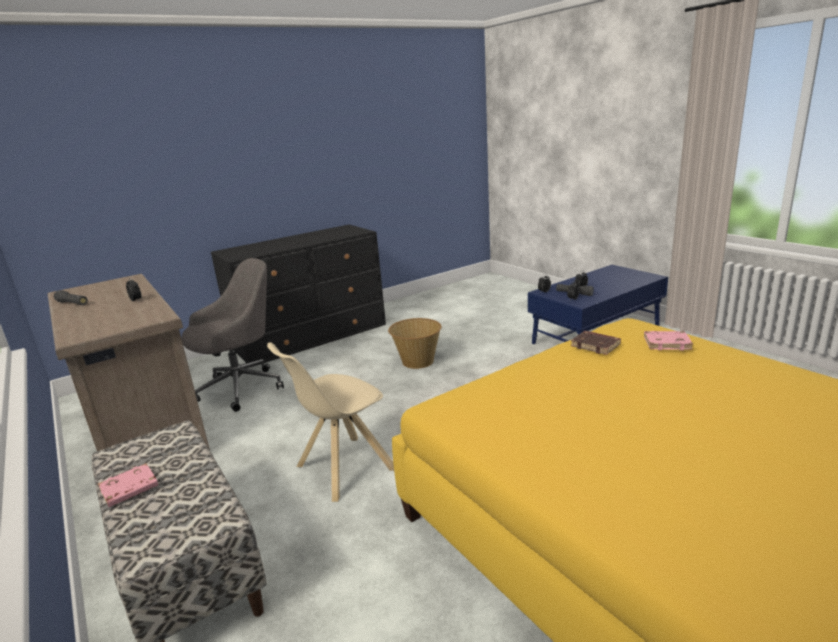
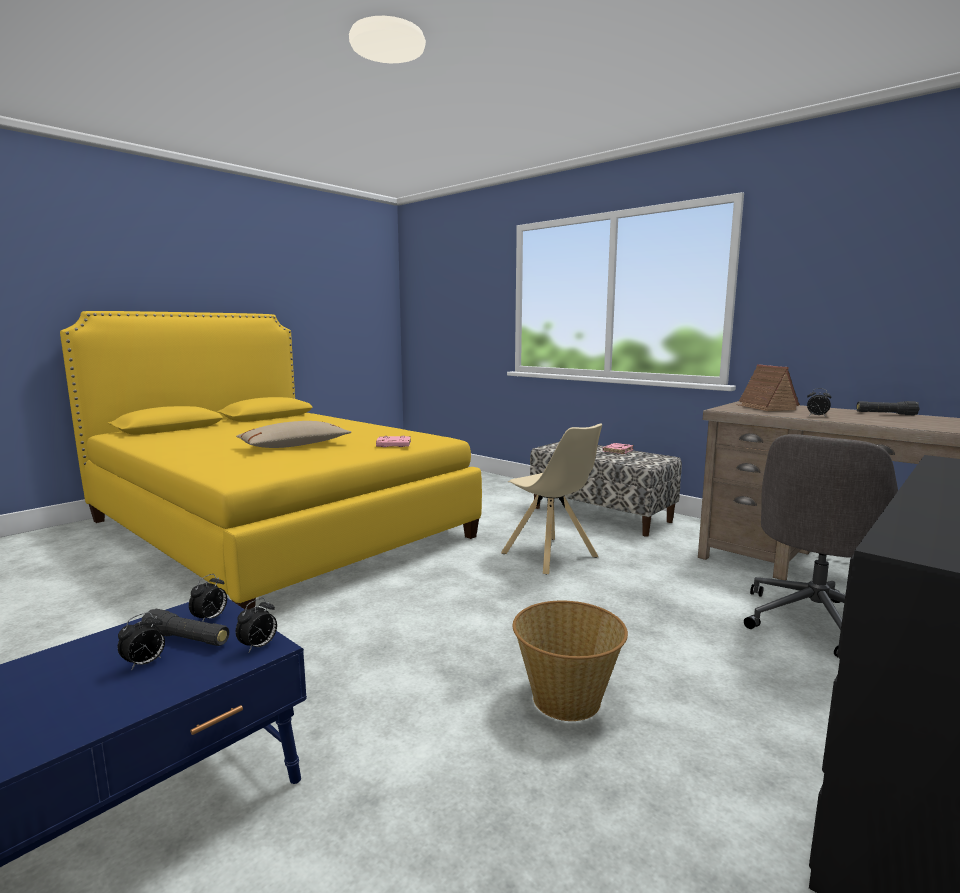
camera: 165 degrees right, 10 degrees down
beige chair [267,342,394,502] -> beige chair turned 105 degrees clockwise [501,423,602,574]
brown book [571,331,621,355] -> none
pink book [644,331,693,351] -> pink book moved to [376,436,411,447]
none -> beige pillow [236,421,351,448]
none -> toy house [736,364,800,411]

